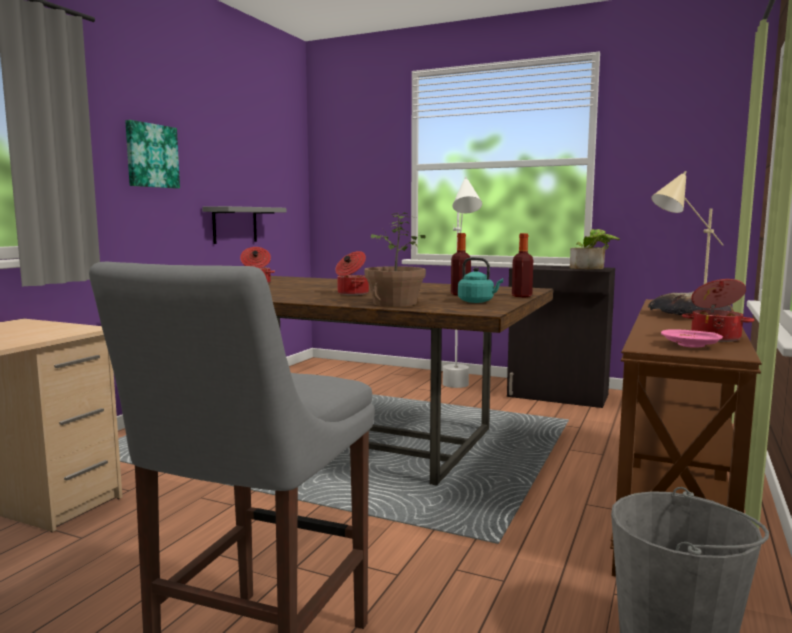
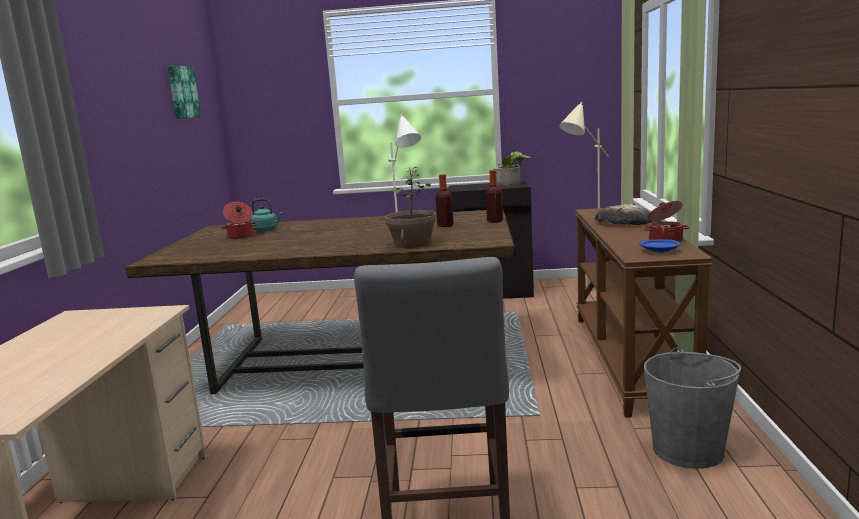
camera: 20 degrees left, 5 degrees up
picture [125,120,180,189] -> picture moved to [167,65,201,119]
grey shelf [202,206,286,244] -> none
cooking pot [335,251,369,295] -> none
turquoise kettle [458,257,503,303] -> turquoise kettle moved to [250,199,283,231]
pink plate [661,329,723,348] -> blue plate [639,239,681,253]

